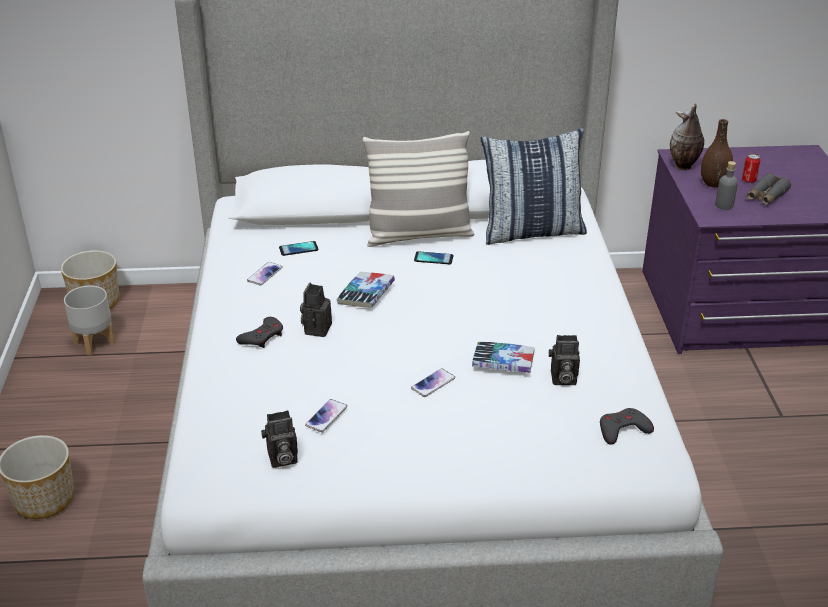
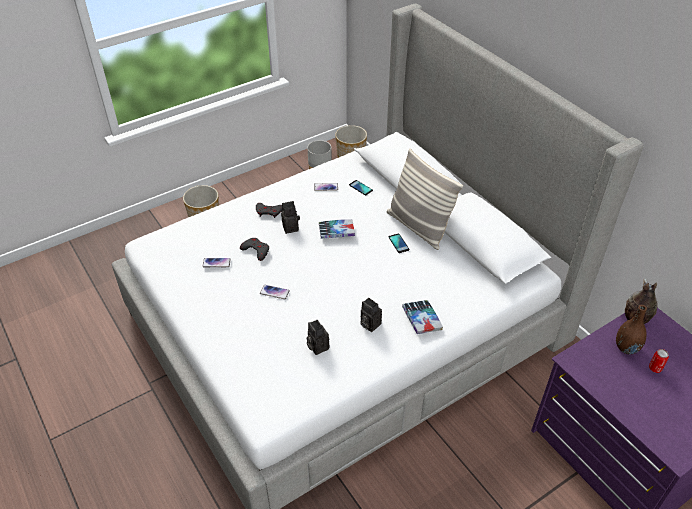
camera: 60 degrees right, 10 degrees up
camera [261,410,298,468] -> camera moved to [361,298,382,332]
book [472,341,535,373] -> book moved to [402,300,443,334]
pillow [480,128,587,245] -> none
grey game controller [600,408,654,445] -> grey game controller moved to [240,238,269,261]
grey bottle [715,161,738,210] -> none
grey binoculars [746,173,791,205] -> none

